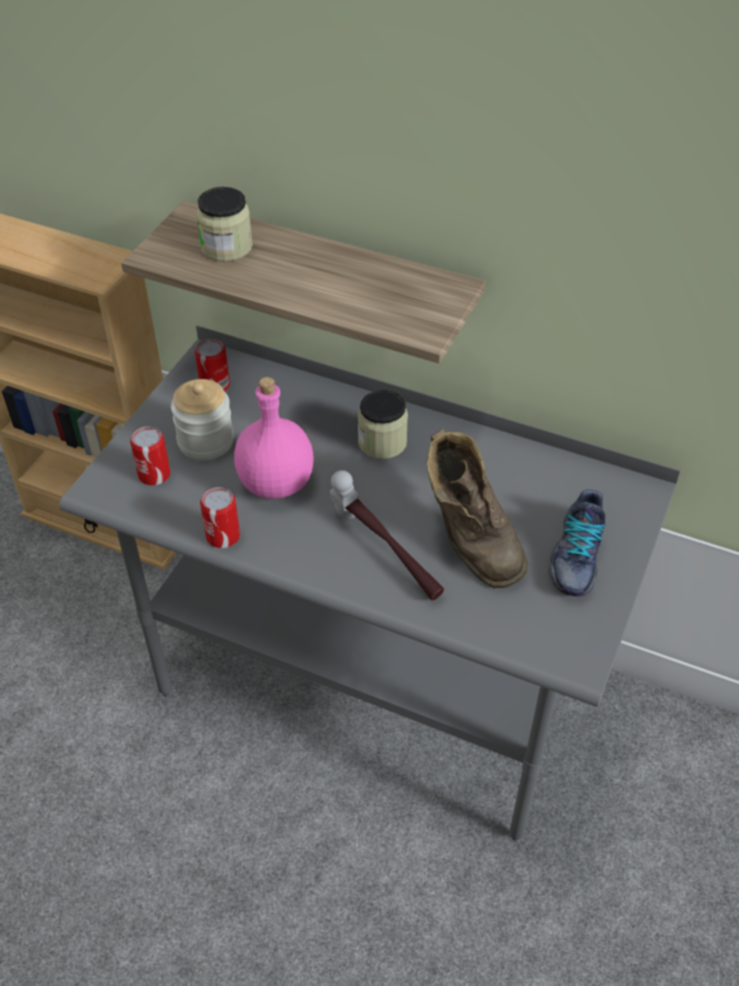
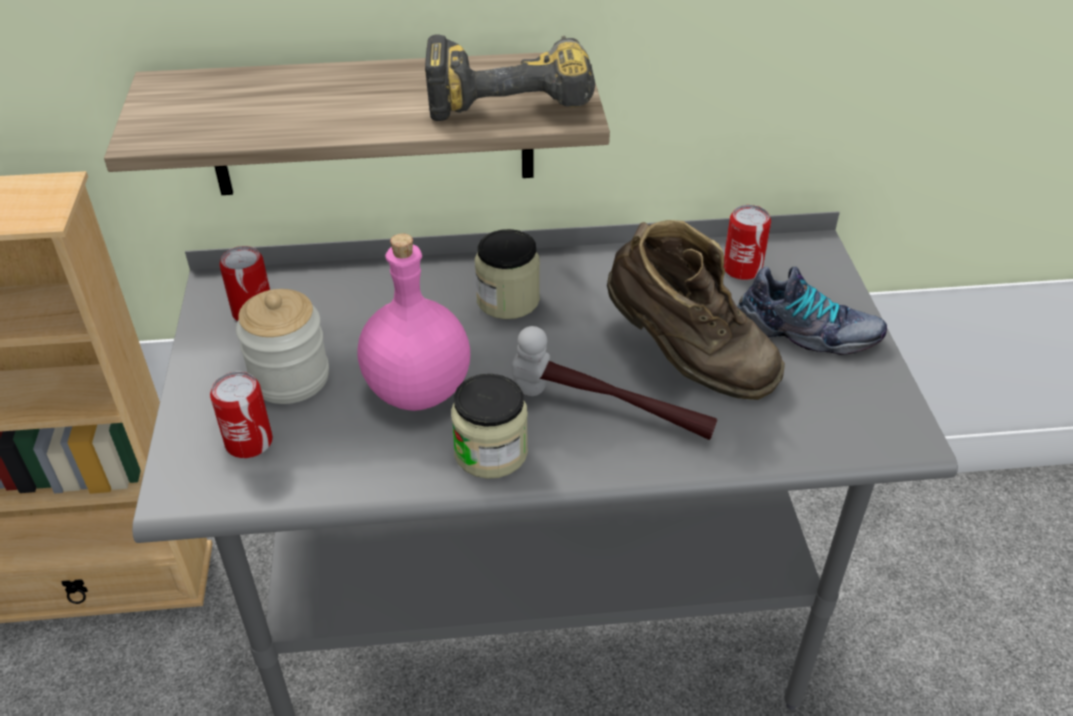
camera: 30 degrees left, 5 degrees down
jar [196,187,253,262] -> jar moved to [451,374,528,479]
can [200,487,240,548] -> can moved to [724,205,771,280]
shoe [548,489,606,596] -> shoe turned 60 degrees counterclockwise [737,267,887,355]
none -> power drill [425,34,595,121]

